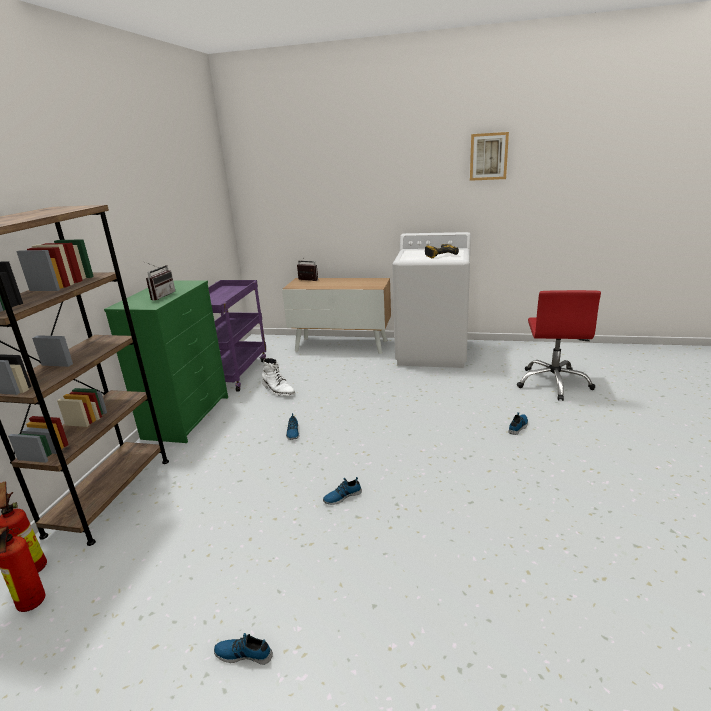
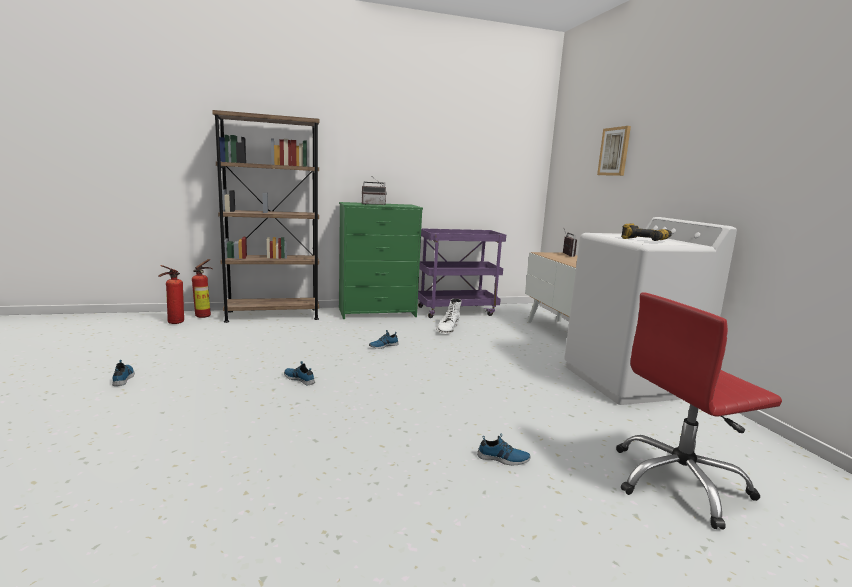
camera: 60 degrees right, 10 degrees down
picture [470,132,509,181] -> picture moved to [597,126,631,176]

